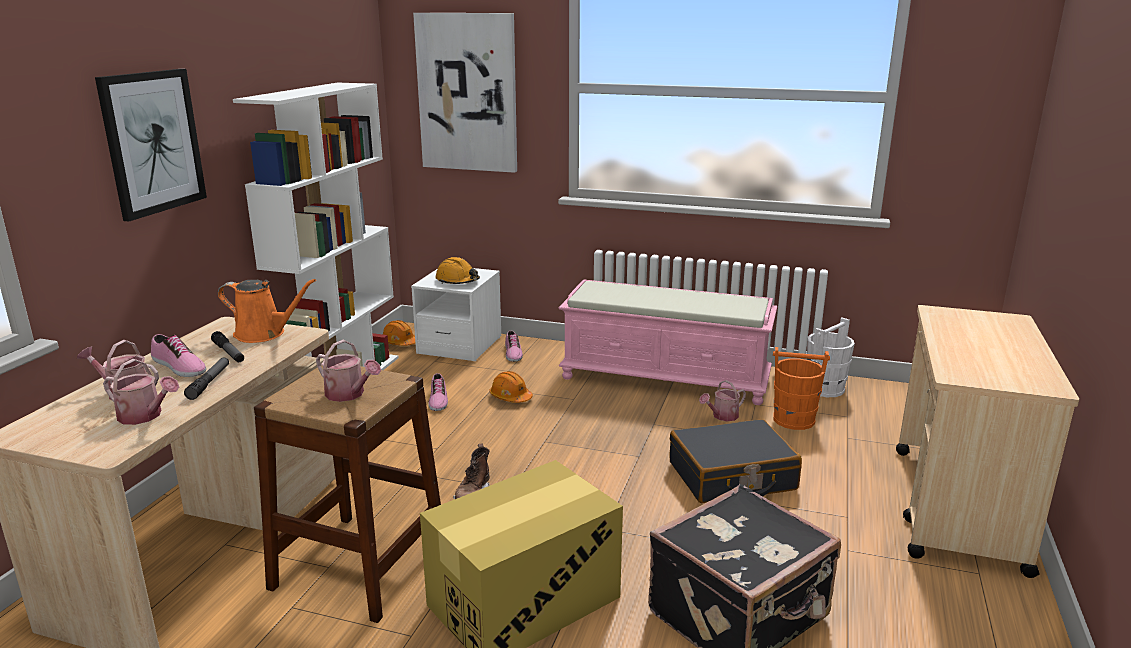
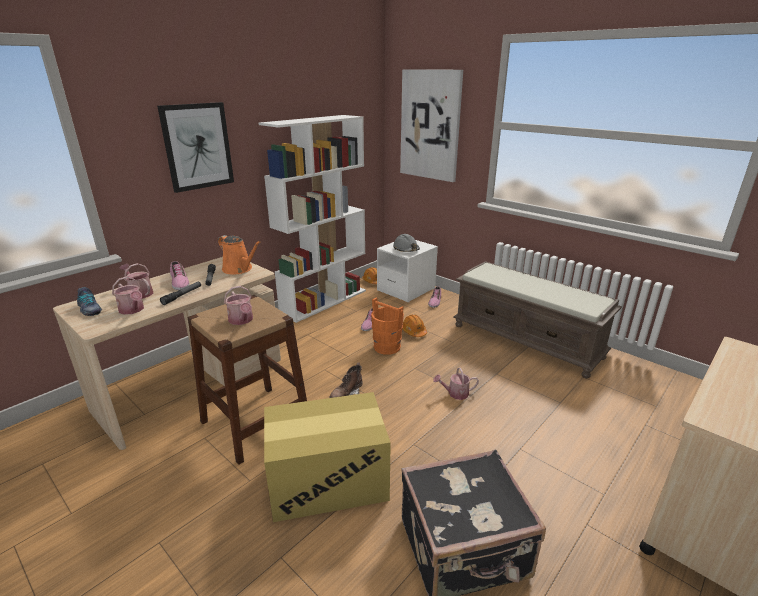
camera: 25 degrees right, 5 degrees up
orange hard hat [435,257,480,284] -> grey hard hat [393,234,420,252]
pink bench [559,279,777,405] -> brown bench [453,261,622,378]
black suitcase [669,419,802,503] -> none
watering can [699,380,746,421] -> watering can moved to [433,368,479,400]
orange bucket [773,347,830,430] -> orange bucket moved to [371,298,404,355]
white bucket [806,318,855,397] -> none
none -> shoe [77,287,102,316]

